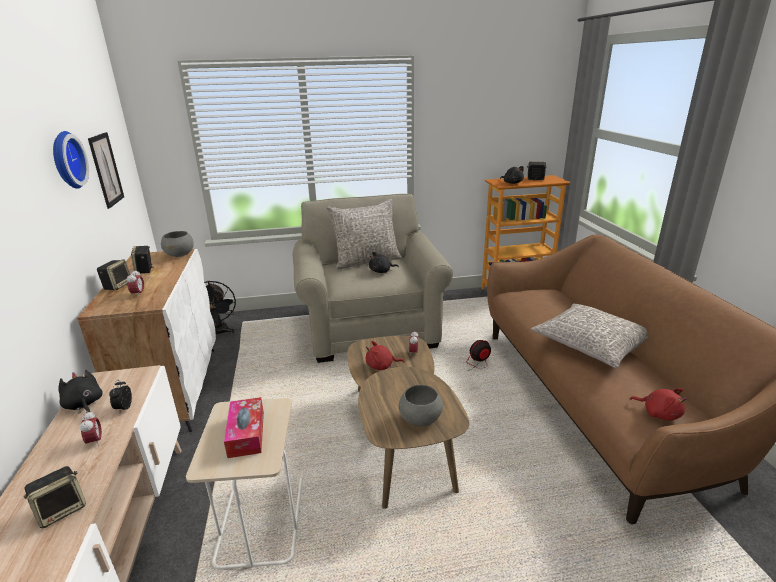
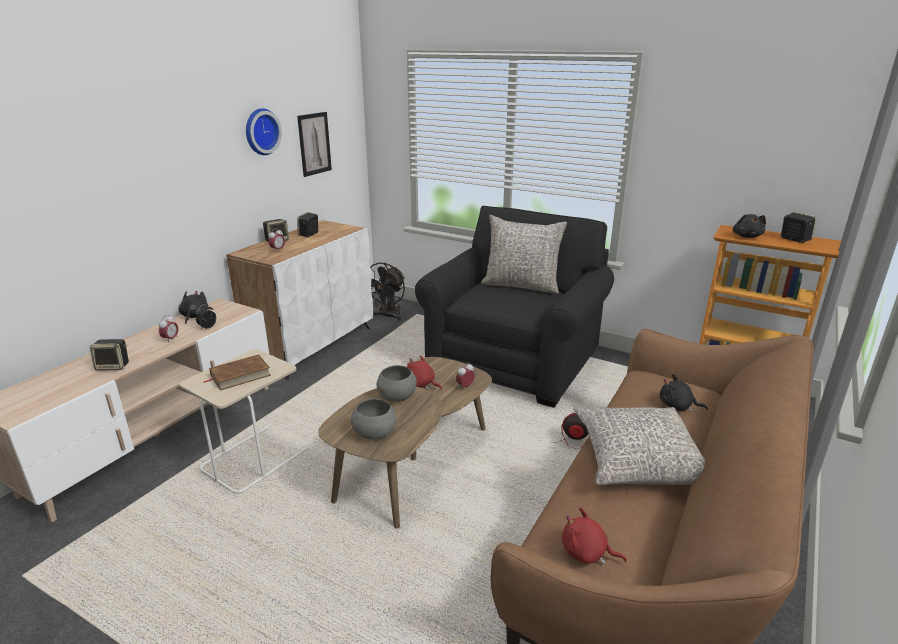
camera: 40 degrees right, 0 degrees up
grey bowl [161,231,194,257] -> grey bowl moved to [377,365,417,402]
tissue box [224,397,264,458] -> brown book [203,354,271,390]
beige armchair [293,194,453,363] -> black armchair [415,206,614,408]
black plush toy [369,252,399,273] -> black plush toy moved to [660,374,708,412]
red plush toy [630,388,687,421] -> red plush toy turned 120 degrees clockwise [562,507,627,564]

